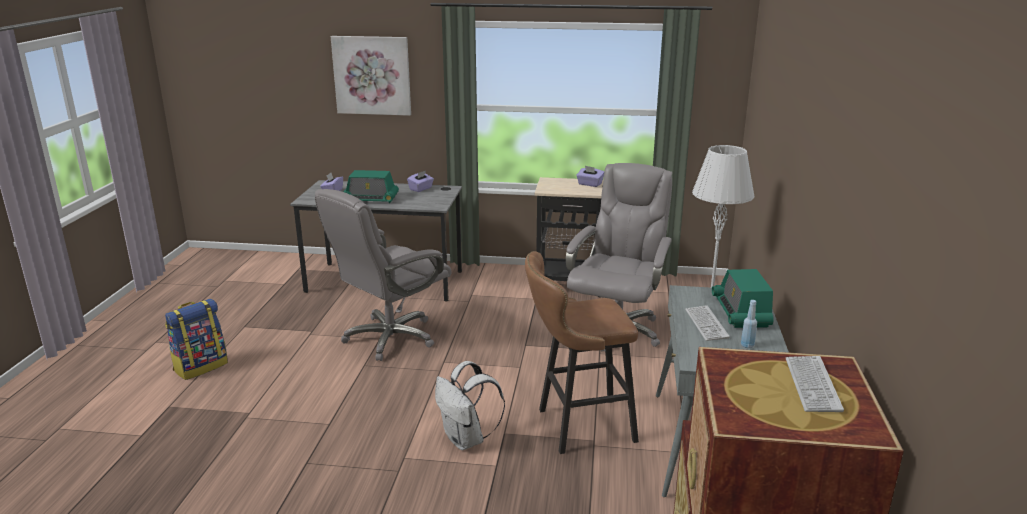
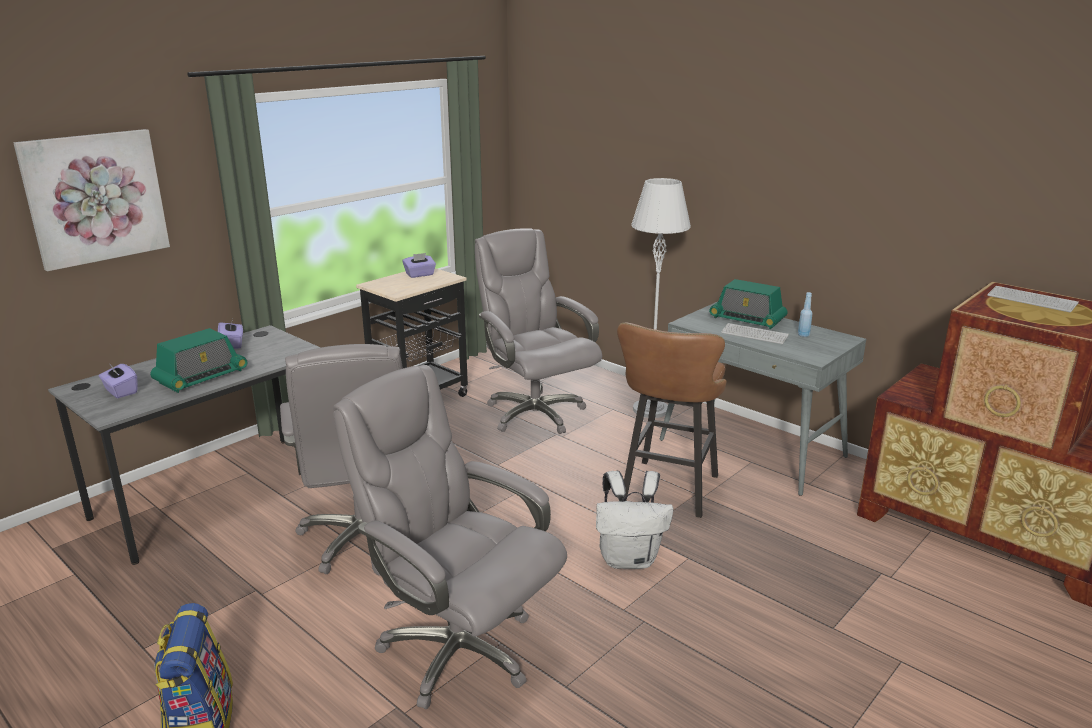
camera: 55 degrees left, 0 degrees up
none -> grey office chair [333,365,567,709]

